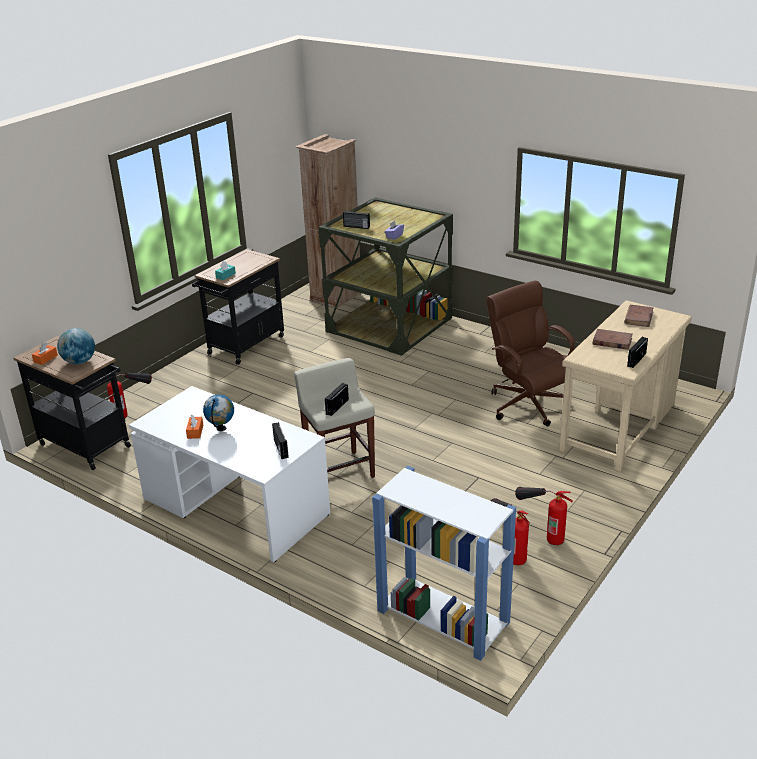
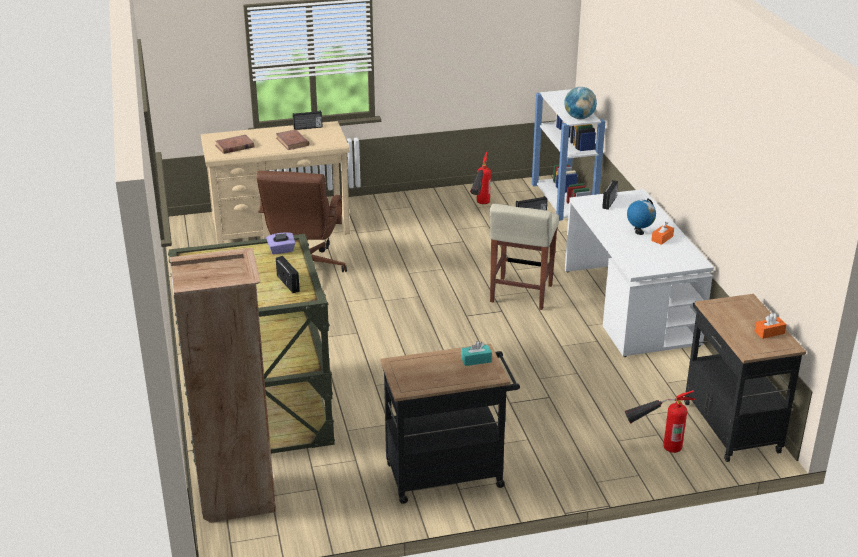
camera: 140 degrees left, 0 degrees up
globe [57,328,95,364] -> globe moved to [564,87,597,119]
fire extinguisher [515,487,573,545] -> none

